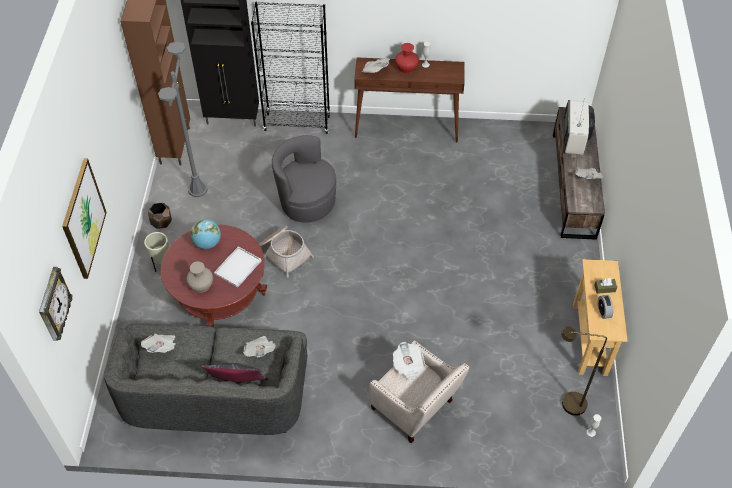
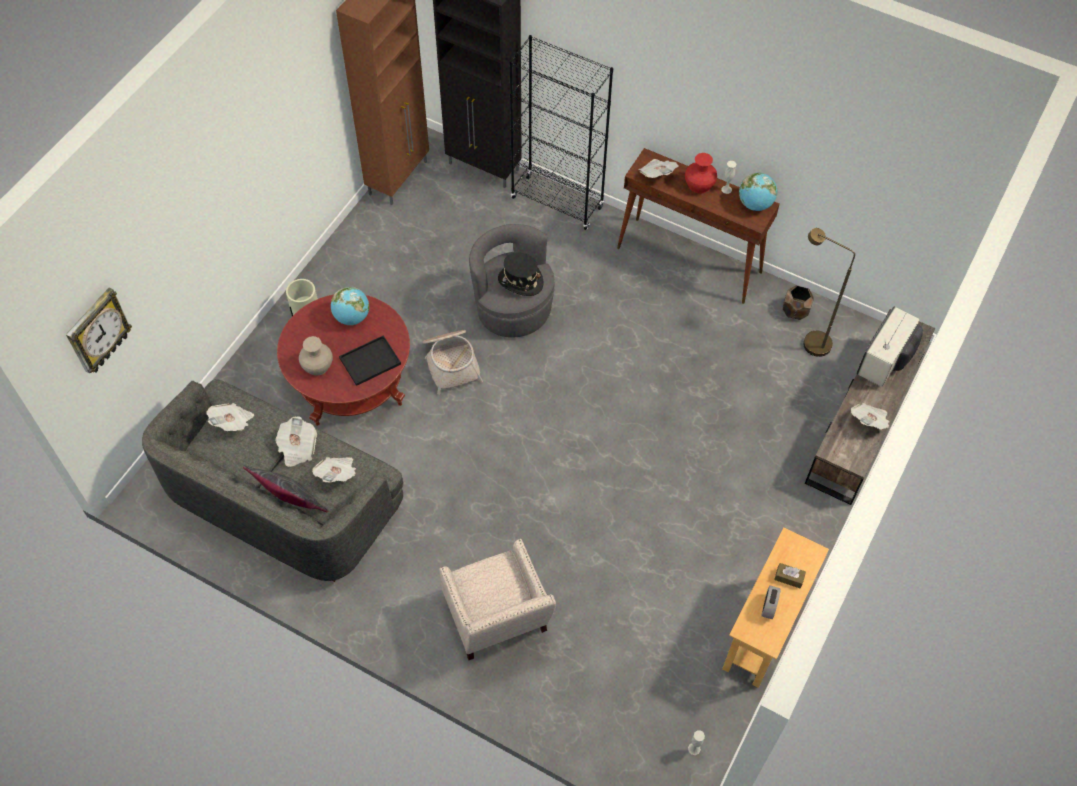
camera: 25 degrees right, 5 degrees up
picture [62,158,107,279] -> none
brown planter [148,203,172,229] -> brown planter moved to [783,286,814,320]
grey floor lamp [158,42,208,197] -> none
white tray [214,246,262,287] -> black tray [339,335,401,386]
newspaper [393,342,426,382] -> newspaper moved to [275,416,317,467]
brown floor lamp [561,327,607,416] -> brown floor lamp moved to [803,228,855,357]
none -> black hat [498,252,543,296]
none -> globe [739,173,778,211]

